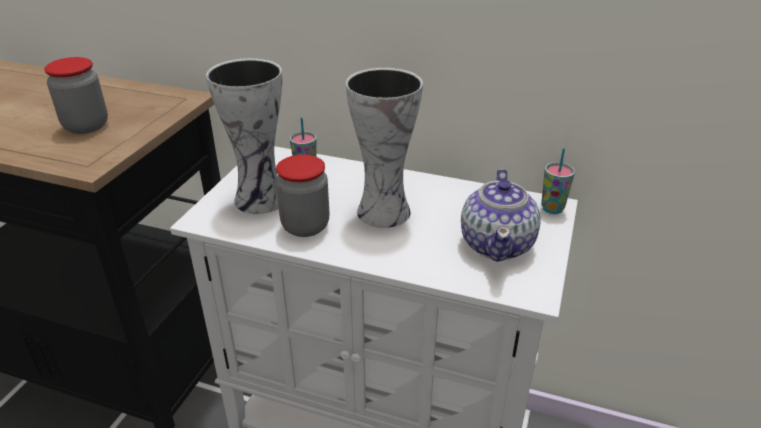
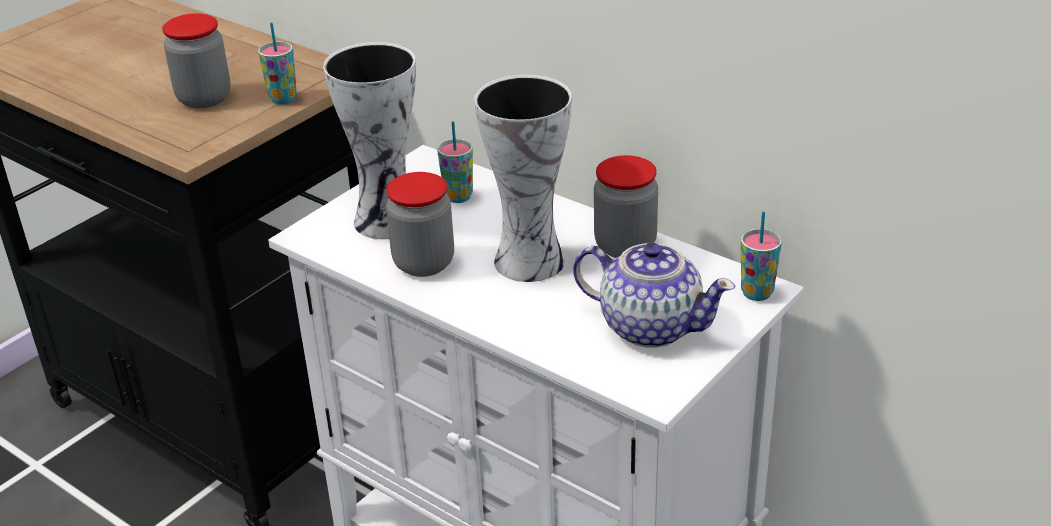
camera: 20 degrees right, 0 degrees up
teapot [461,169,541,262] -> teapot turned 90 degrees counterclockwise [573,243,735,348]
none -> cup [258,22,297,105]
none -> jar [594,155,658,258]

